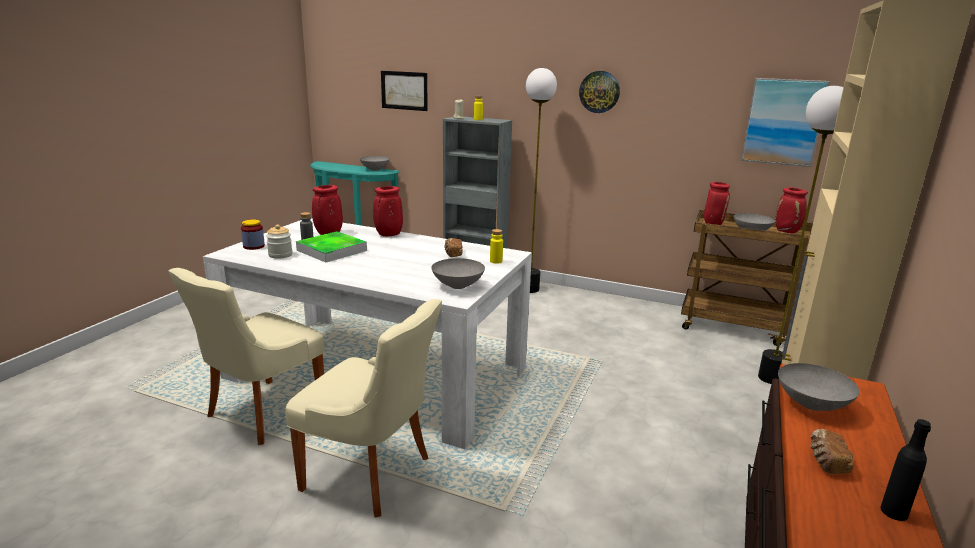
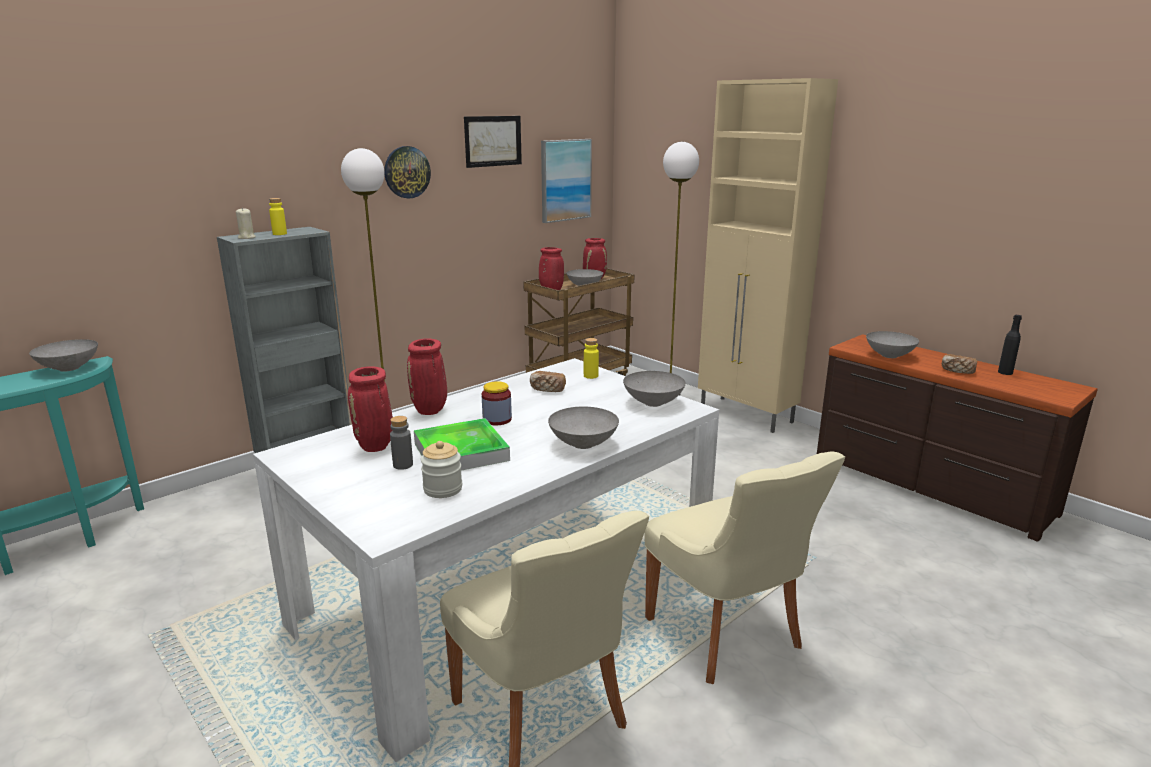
camera: 65 degrees left, 0 degrees up
jar [241,219,265,250] -> jar moved to [482,381,512,425]
beige chair [285,299,442,517] -> beige chair turned 105 degrees clockwise [644,451,845,684]
picture [381,71,428,111] -> picture moved to [464,116,522,168]
none -> grey bowl [548,406,619,449]

